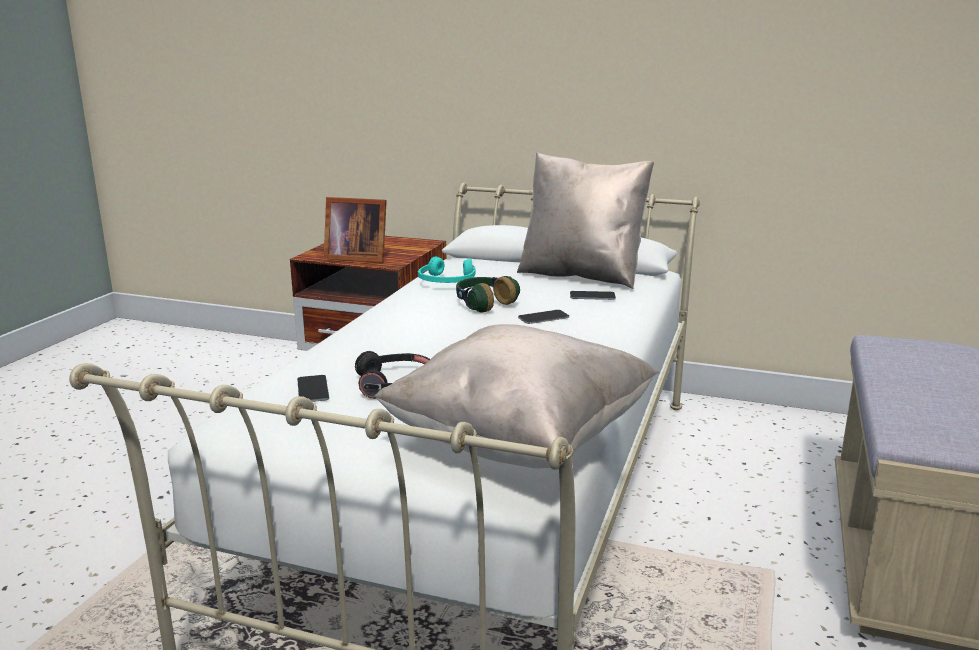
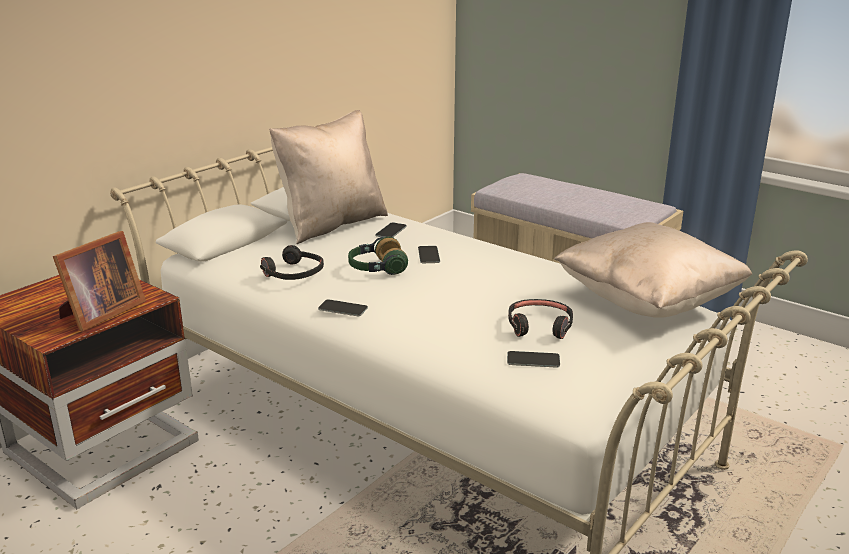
camera: 70 degrees left, 5 degrees up
turquoise headphones [418,257,475,283] -> black headphones [260,245,324,280]
none -> phone [318,299,368,316]

